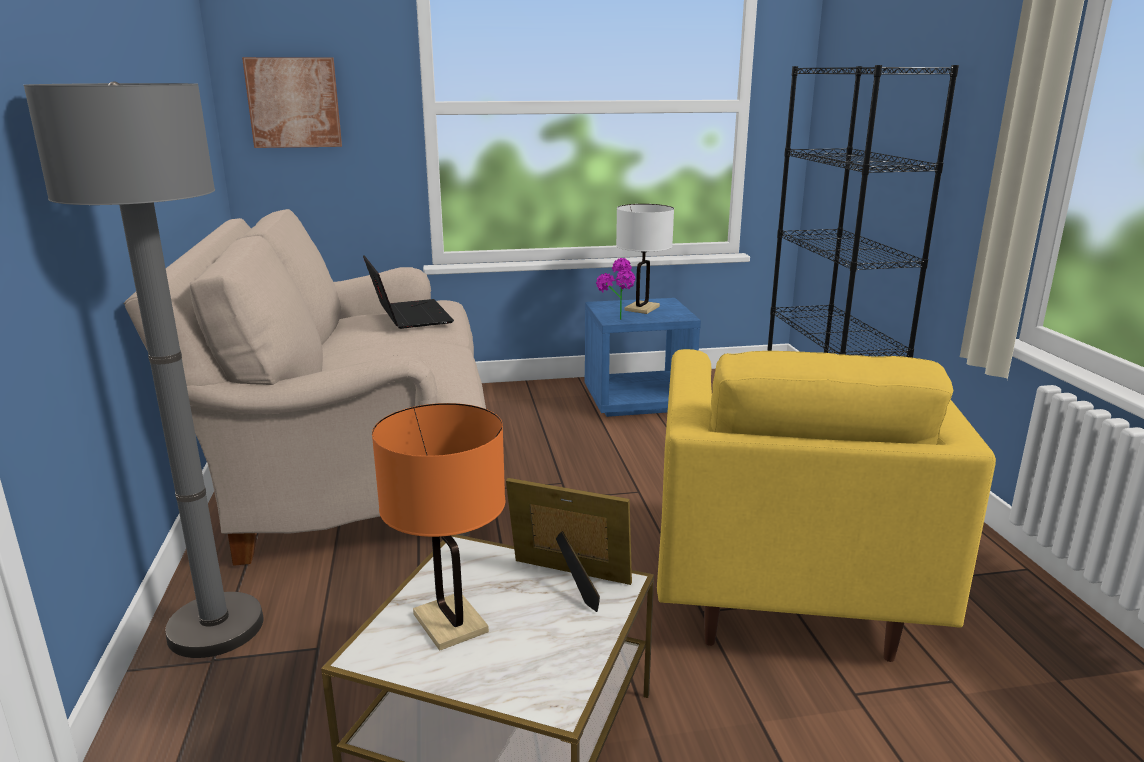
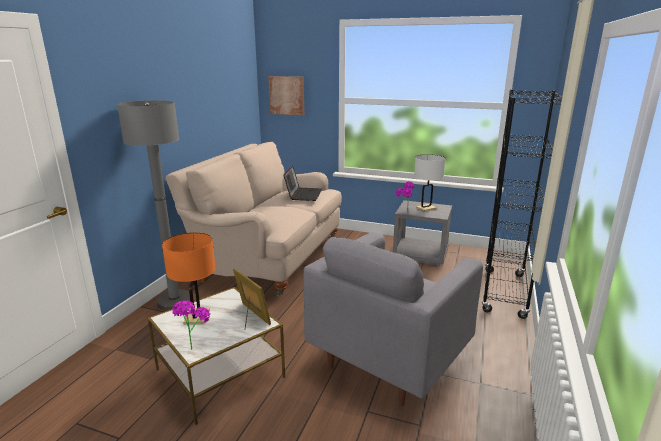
camera: 30 degrees right, 0 degrees up
blue nightstand [585,298,701,417] -> grey nightstand [393,200,452,266]
yellow armchair [657,349,996,662] -> grey armchair [303,232,483,406]
none -> potted plant [172,300,210,350]

